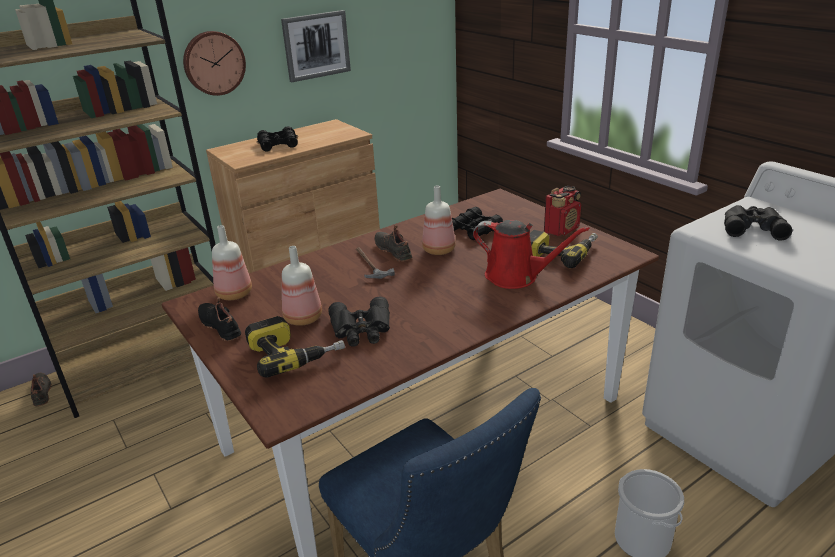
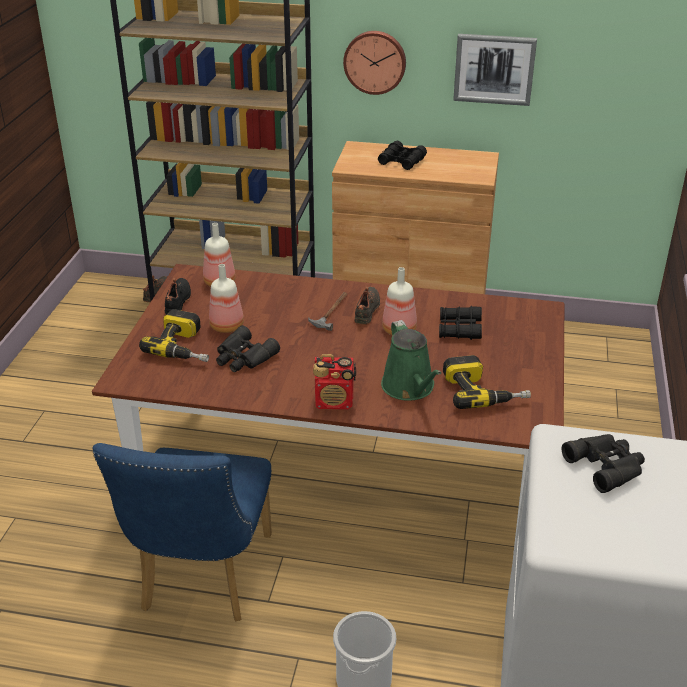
camera: 45 degrees right, 5 degrees up
red watering can [473,220,590,289] -> green watering can [381,320,441,401]
radio [544,186,581,236] -> radio moved to [313,354,356,410]

